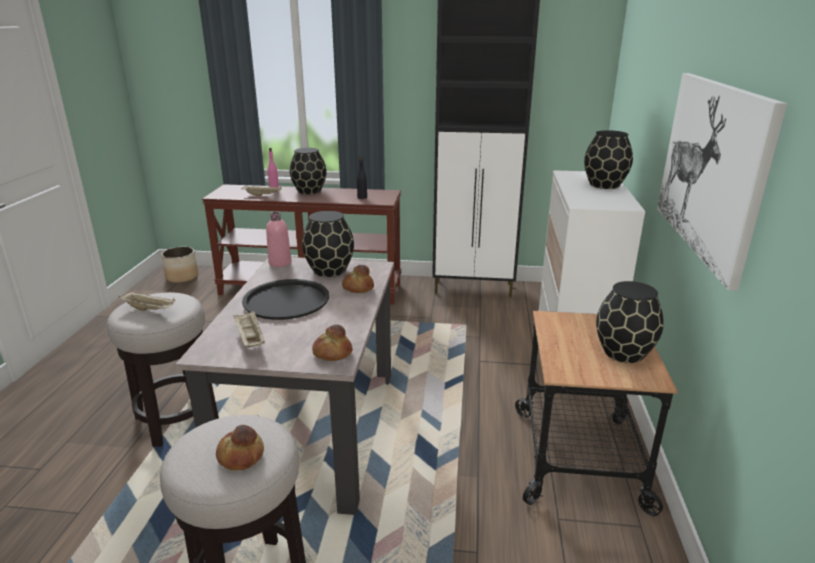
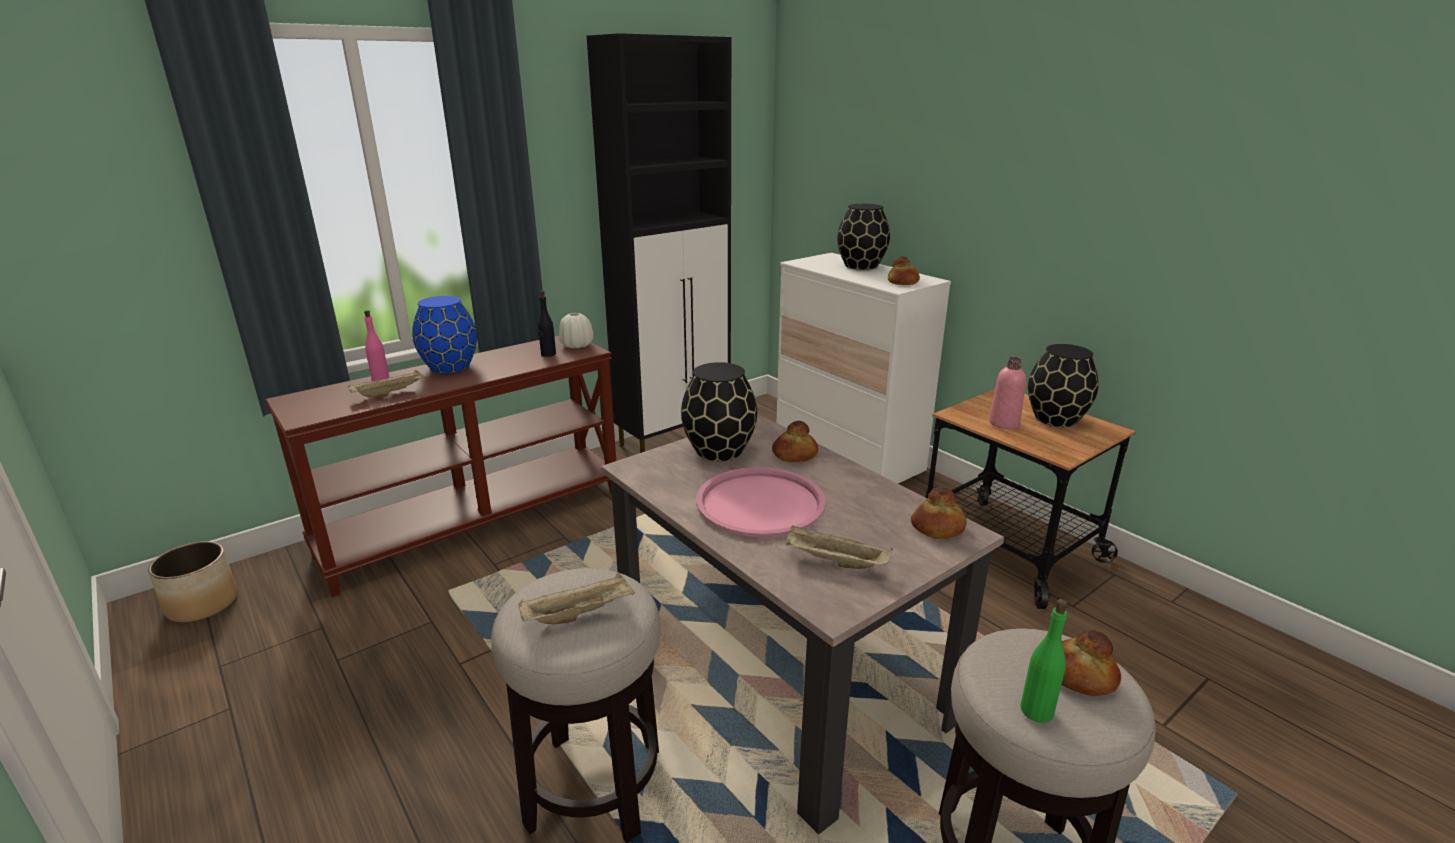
camera: 45 degrees left, 0 degrees up
black tray [242,279,329,320] -> pink tray [696,467,826,538]
pink bottle [266,212,292,267] -> pink bottle moved to [989,357,1026,429]
black vase [290,148,326,194] -> blue vase [412,296,477,374]
picture [657,73,787,291] -> none
none -> white vase [559,313,593,348]
none -> bread [888,256,920,285]
none -> green bottle [1020,599,1067,723]

